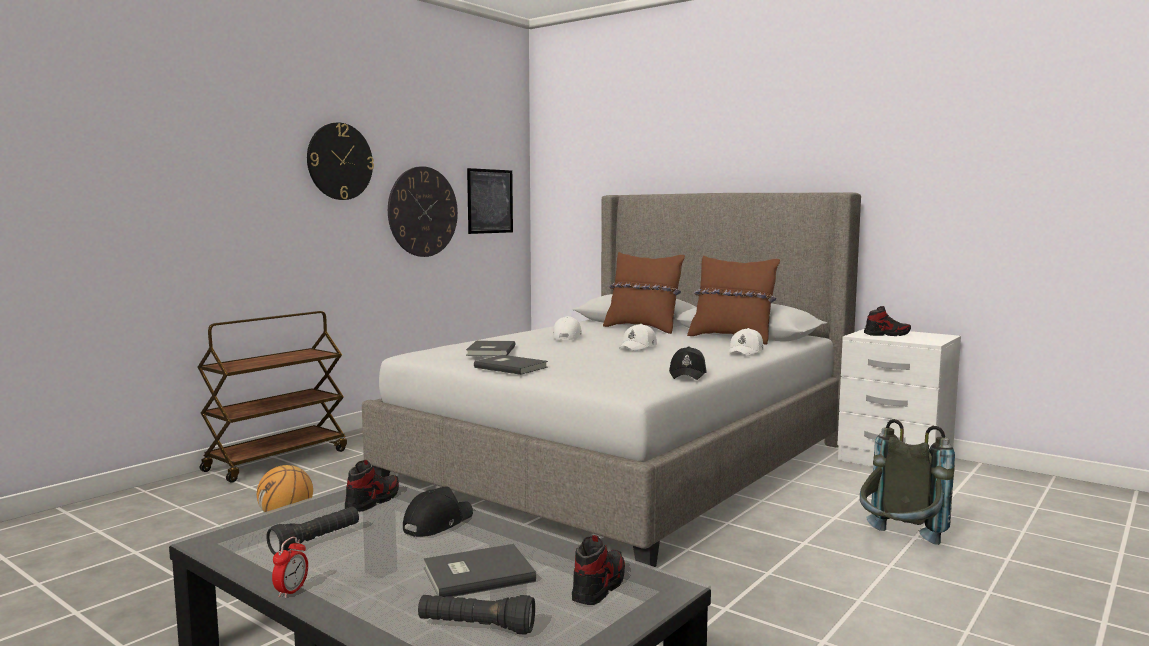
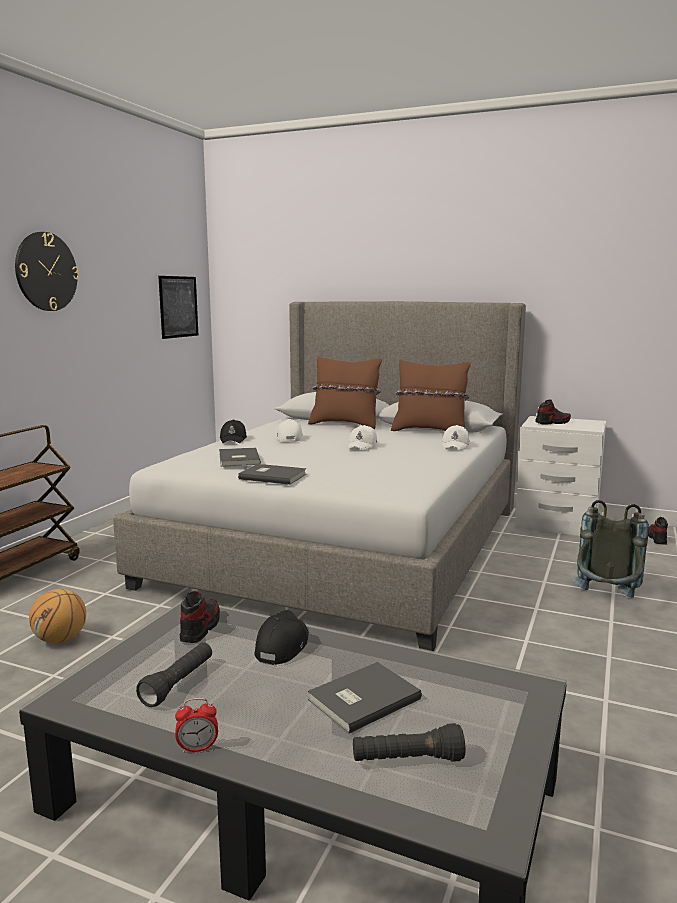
camera: 15 degrees left, 5 degrees up
alarm clock [272,537,308,598] -> alarm clock turned 75 degrees clockwise [175,698,218,753]
wall clock [388,166,458,257] -> none
shoe [572,535,625,605] -> shoe moved to [648,517,668,545]
black cap [669,347,706,380] -> black cap moved to [220,420,247,444]

